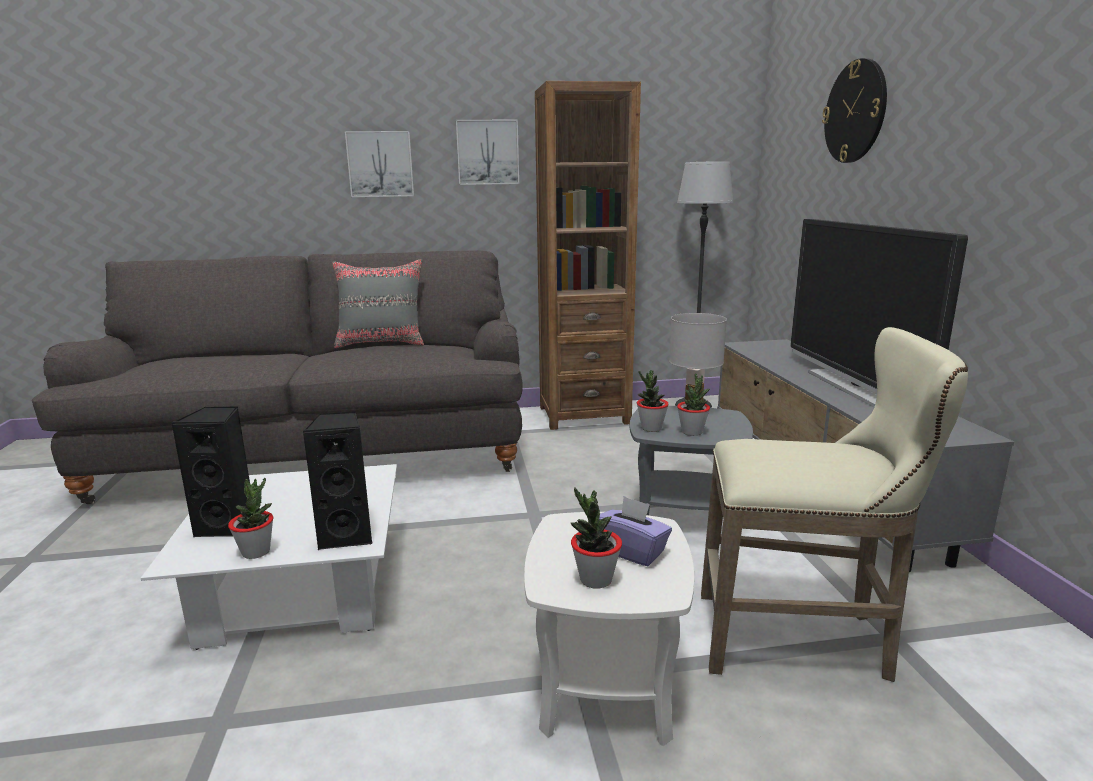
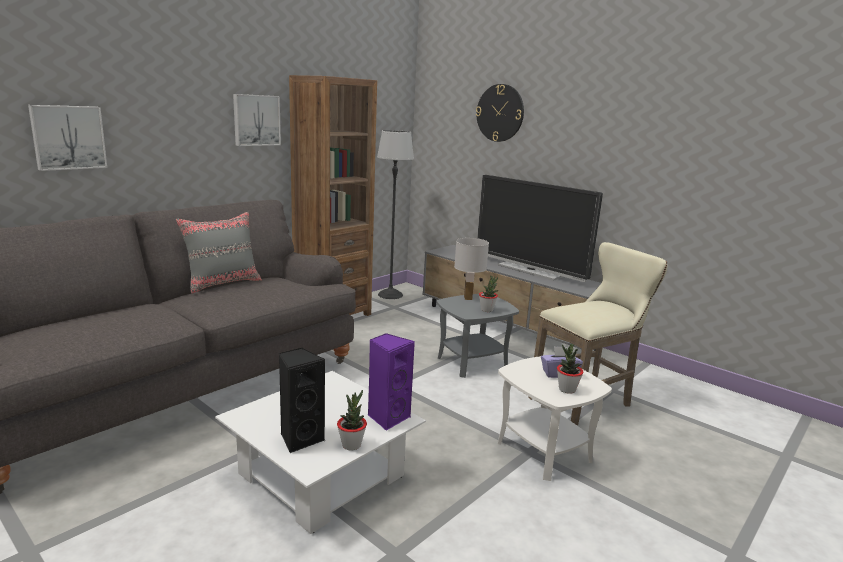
camera: 40 degrees left, 0 degrees up
black speaker [302,411,373,550] -> purple speaker [368,333,415,431]
picture [345,131,414,197] -> picture moved to [28,105,107,171]
potted plant [637,370,669,432] -> none

